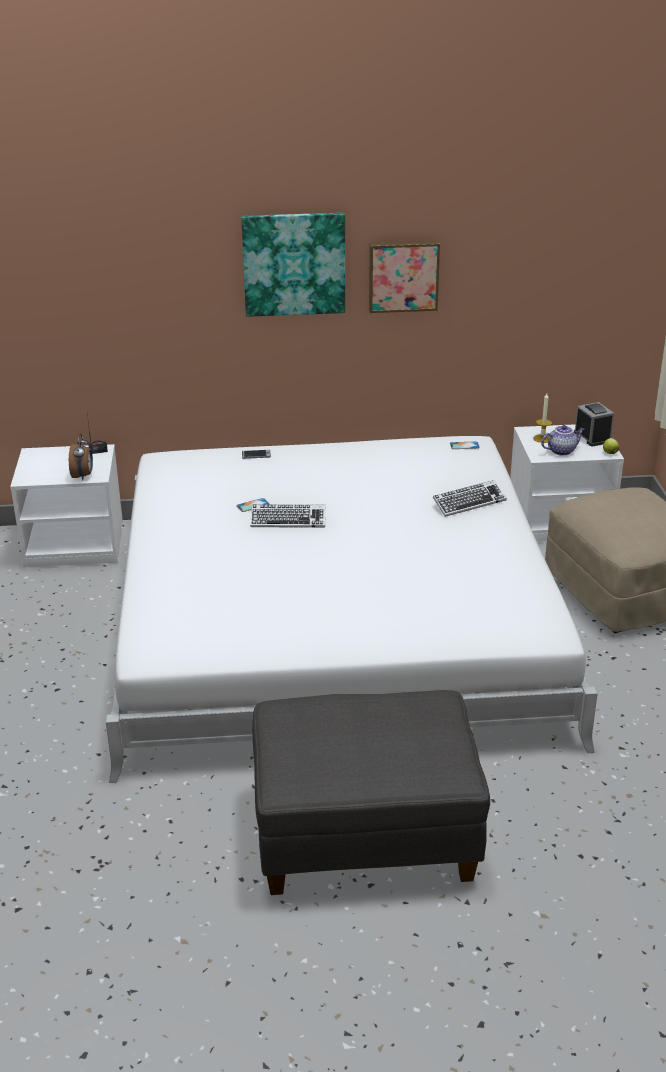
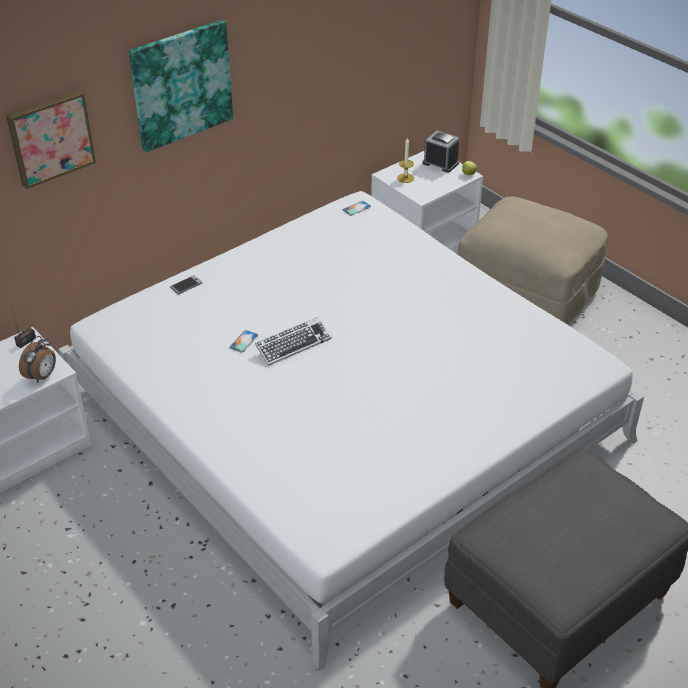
camera: 35 degrees left, 10 degrees up
alarm clock [69,434,93,480] -> alarm clock turned 60 degrees clockwise [19,336,56,383]
picture [369,241,440,313] -> picture moved to [6,90,96,189]
keyboard [433,480,507,517] -> none
teapot [541,425,585,455] -> none

